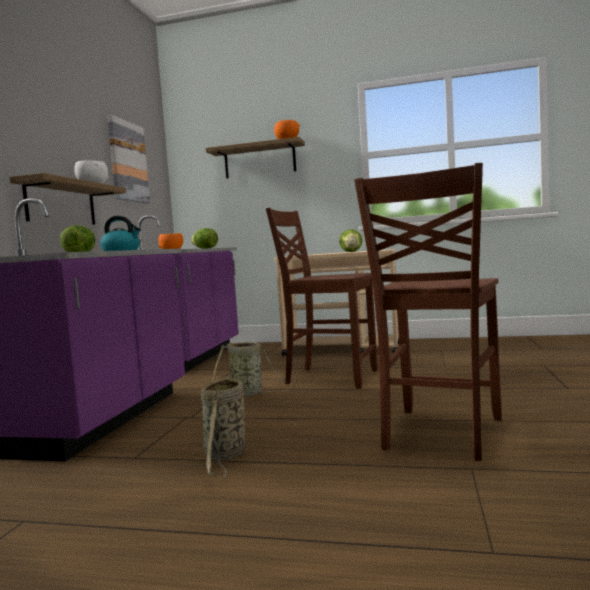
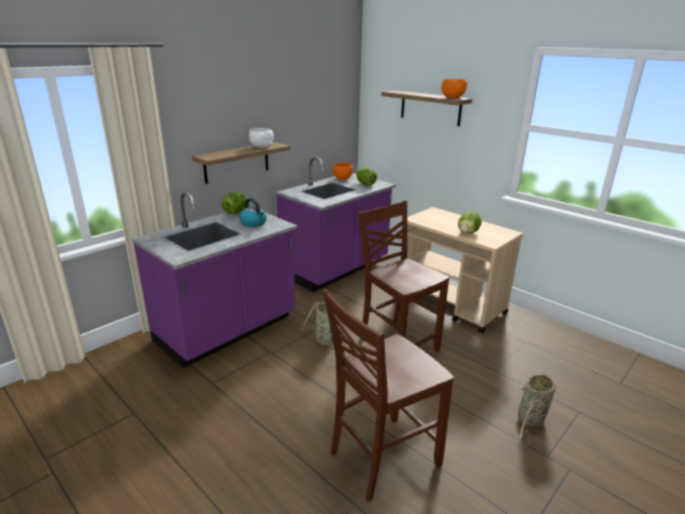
camera: 30 degrees right, 20 degrees up
picture [107,115,150,203] -> none
basket [201,377,245,477] -> basket moved to [518,371,556,445]

